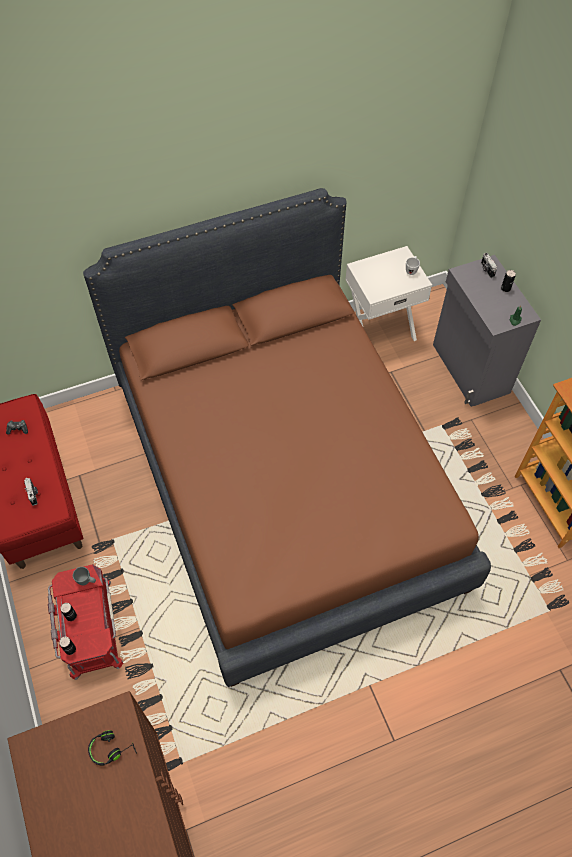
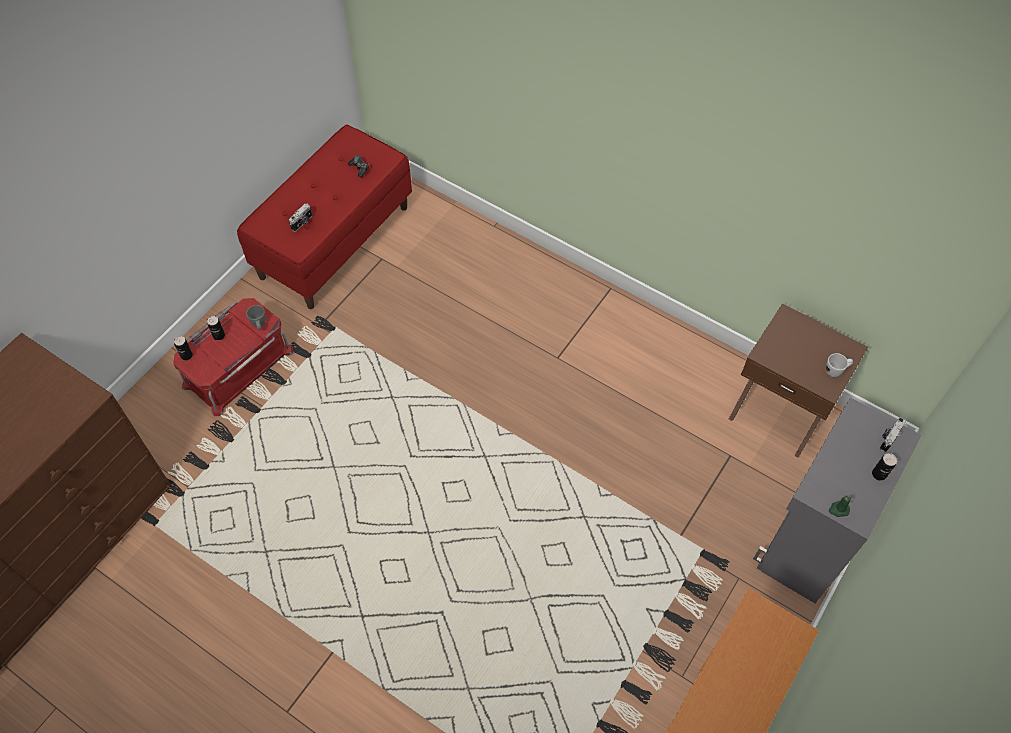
camera: 55 degrees right, 0 degrees up
brown bed [83,188,491,687] -> none
black headphones [88,730,137,765] -> none
white nightstand [345,246,432,341] -> brown nightstand [729,303,868,458]

